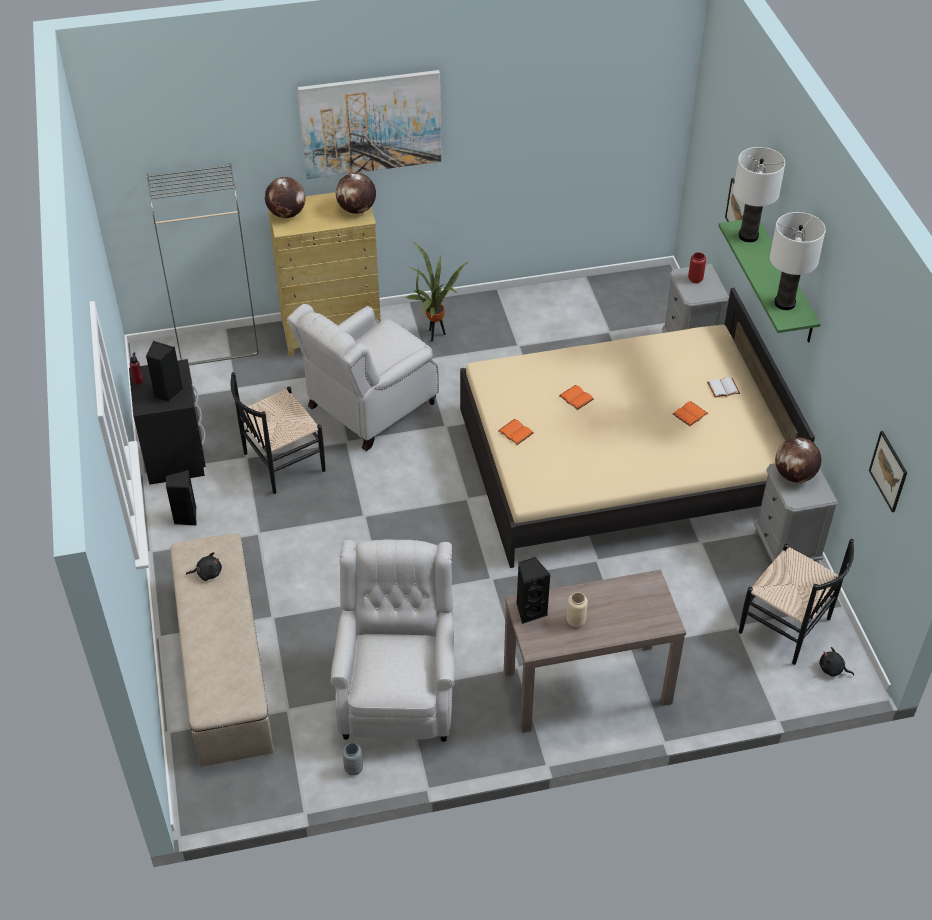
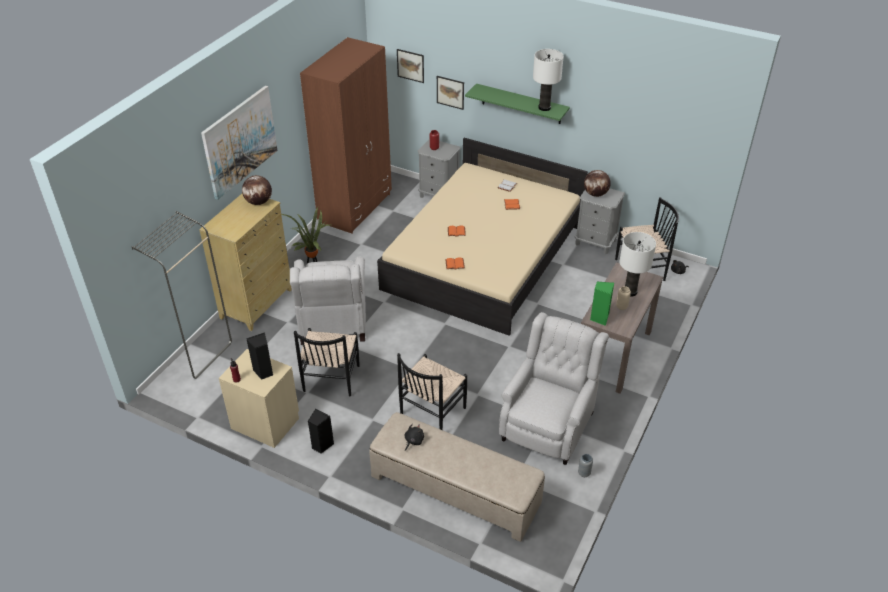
camera: 50 degrees left, 5 degrees down
black nightstand [129,359,206,485] -> beige nightstand [219,349,299,448]
globe [265,177,306,218] -> none
white armchair [330,540,455,742] -> white armchair turned 75 degrees clockwise [499,312,609,465]
black speaker [517,557,551,624] -> green speaker [590,282,614,326]
white table lamp [733,147,785,242] -> white table lamp moved to [619,232,656,297]
picture [869,431,907,512] -> picture moved to [397,49,424,83]
none -> brown wardrobe [300,37,392,233]
none -> black chair [397,353,467,430]

